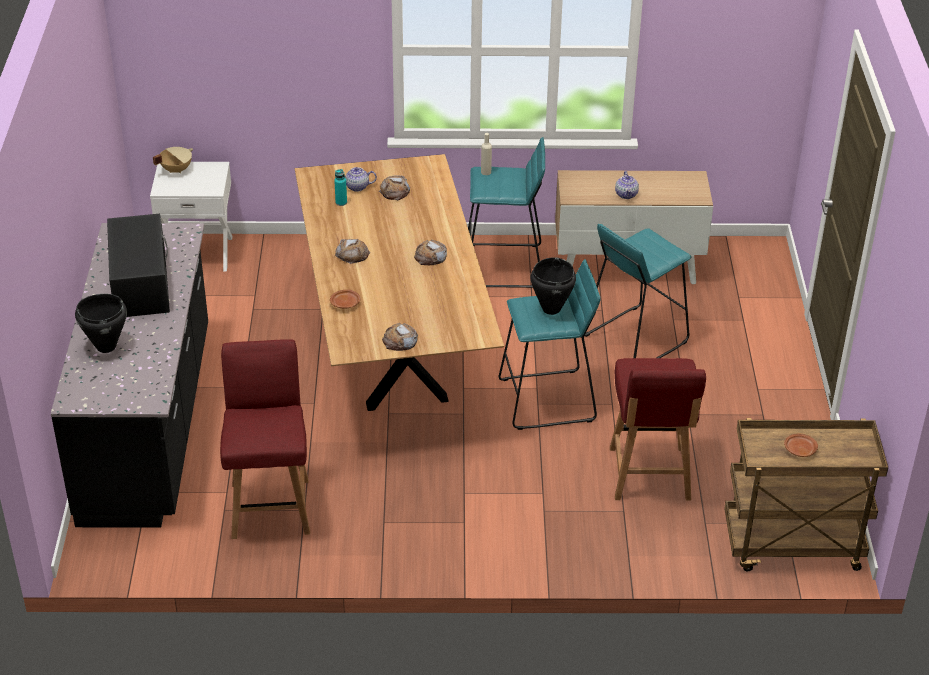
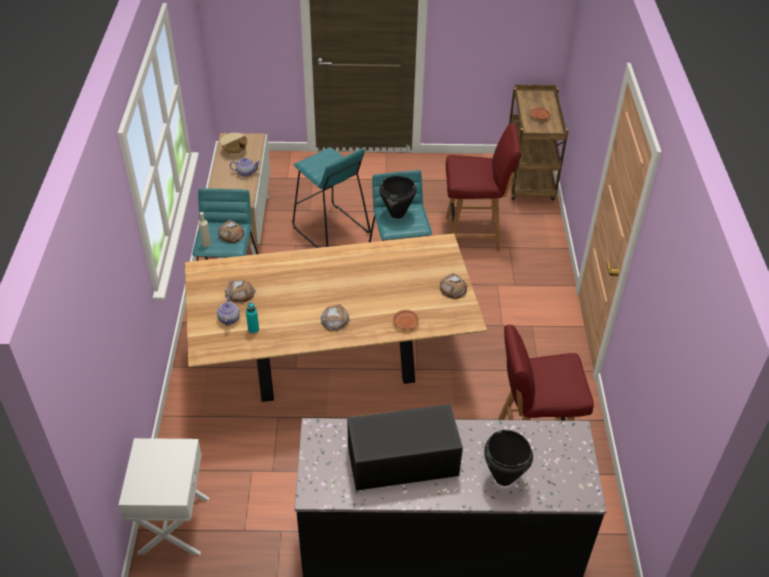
camera: 90 degrees left, 5 degrees up
beige cooking pot [153,147,193,174] -> beige cooking pot moved to [221,133,247,154]
bread [414,240,447,265] -> bread moved to [218,220,244,243]

